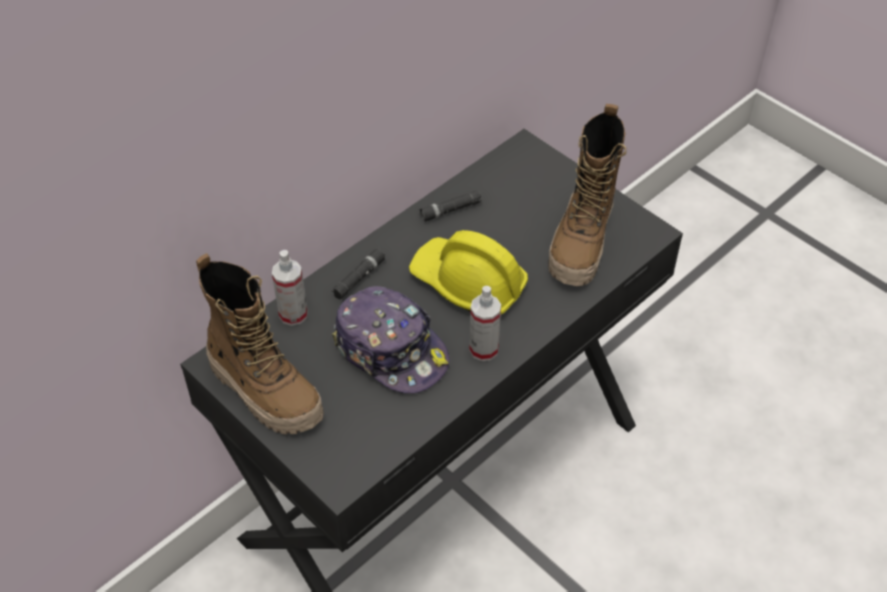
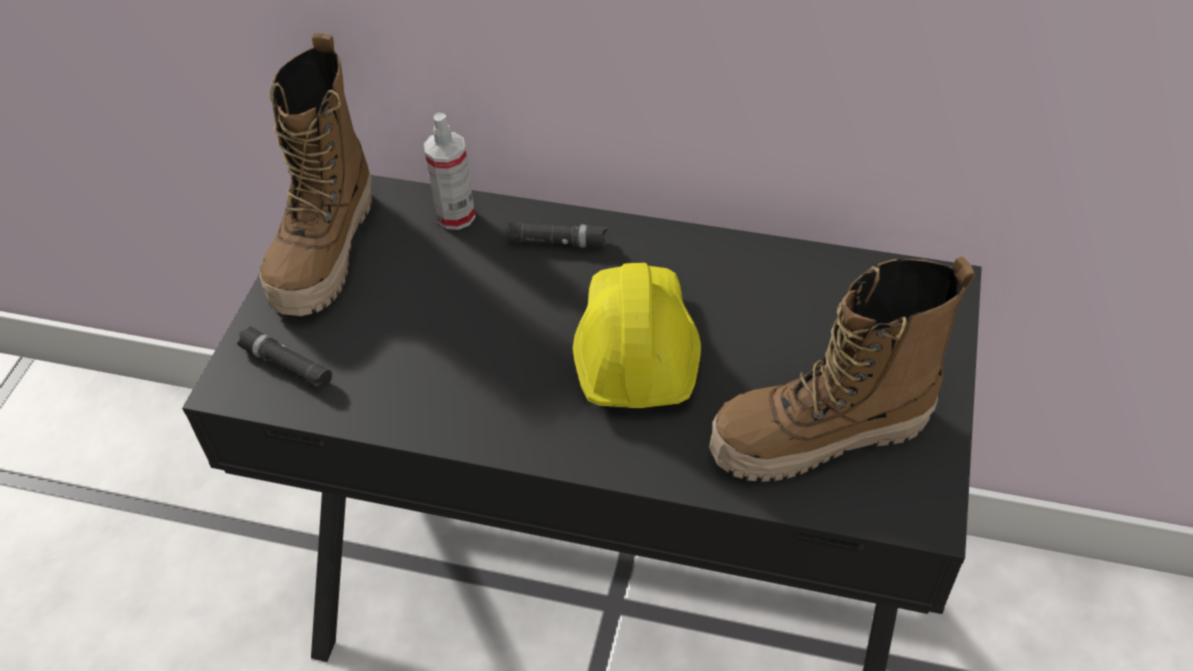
camera: 60 degrees right, 0 degrees up
cap [332,286,449,394] -> none
black flashlight [419,190,482,222] -> black flashlight moved to [237,326,332,389]
spray bottle [469,286,501,361] -> none

